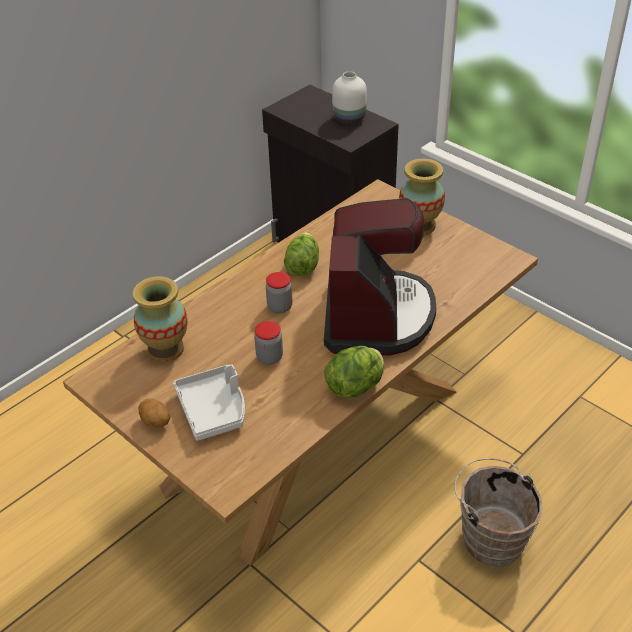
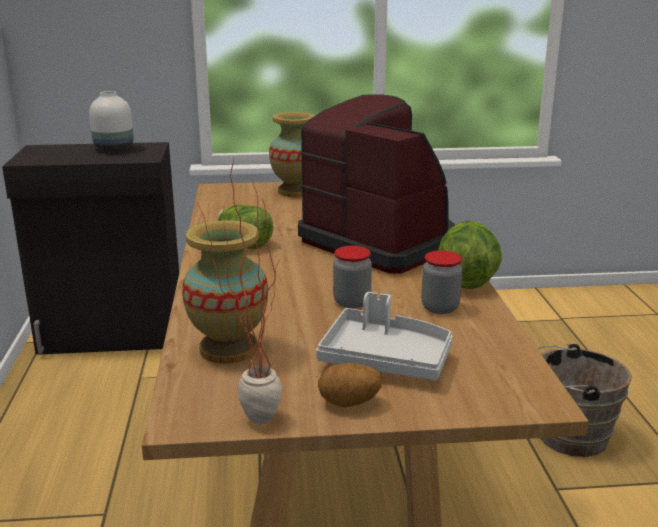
camera: 50 degrees left, 20 degrees down
jar [266,272,292,313] -> jar moved to [421,250,462,314]
none -> potted plant [197,159,282,424]

